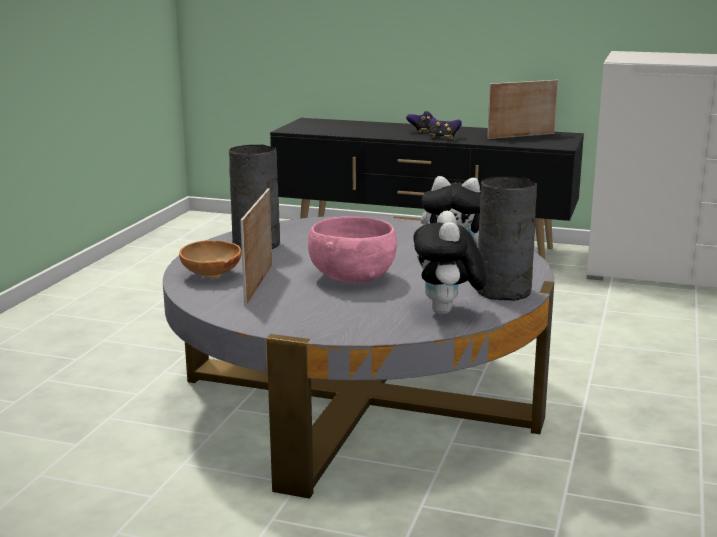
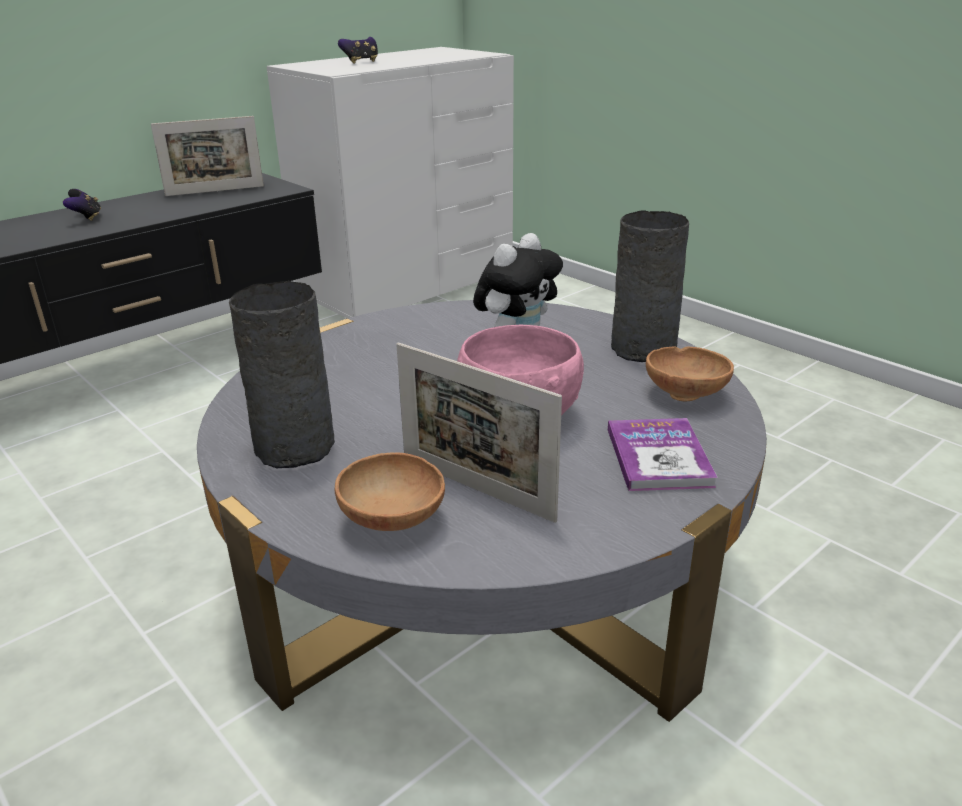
camera: 60 degrees left, 10 degrees up
plush toy [413,211,486,315] -> brown bowl [646,346,734,401]
game controller [429,118,462,140] -> game controller moved to [338,37,378,64]
picture frame [487,80,558,139] -> picture frame turned 120 degrees counterclockwise [151,116,264,196]
none -> book [608,418,718,491]

